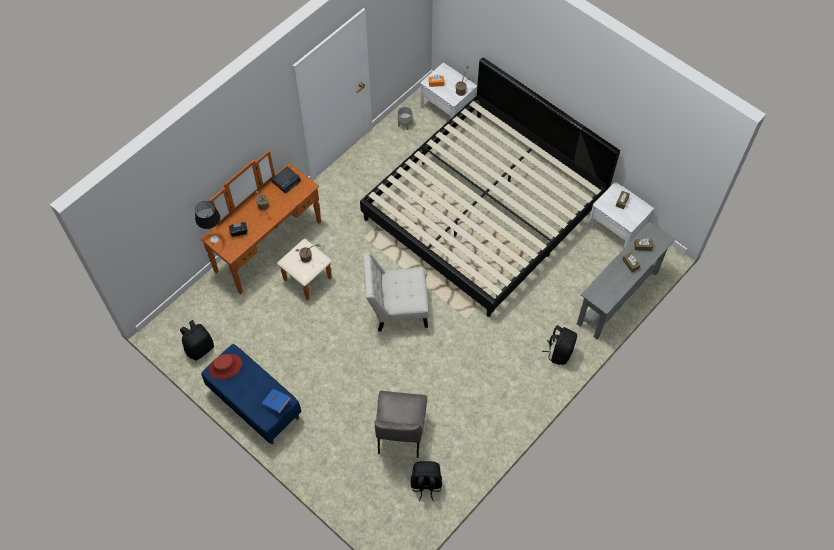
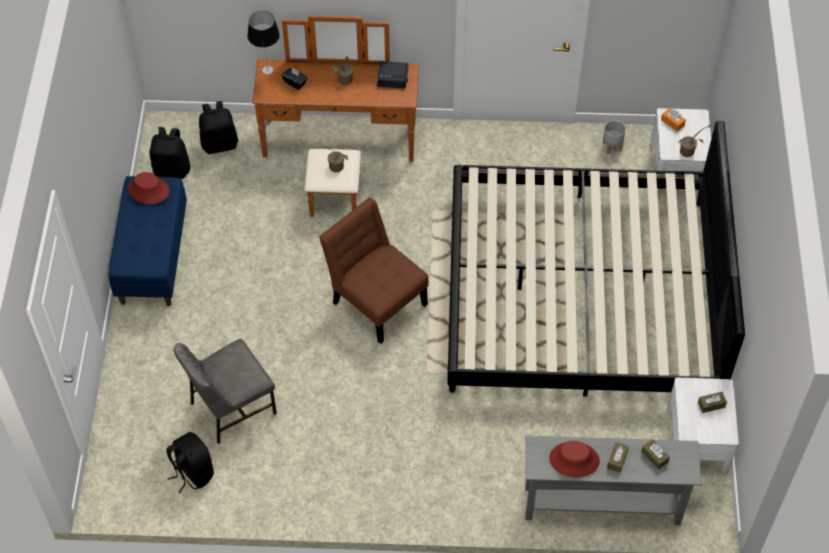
camera: 50 degrees right, 5 degrees down
blue book [262,389,291,413] -> none
white chair [363,252,429,332] -> brown chair [319,197,429,344]
black backpack [542,325,577,365] -> black backpack moved to [199,101,238,154]
none -> red hat [549,441,600,477]

